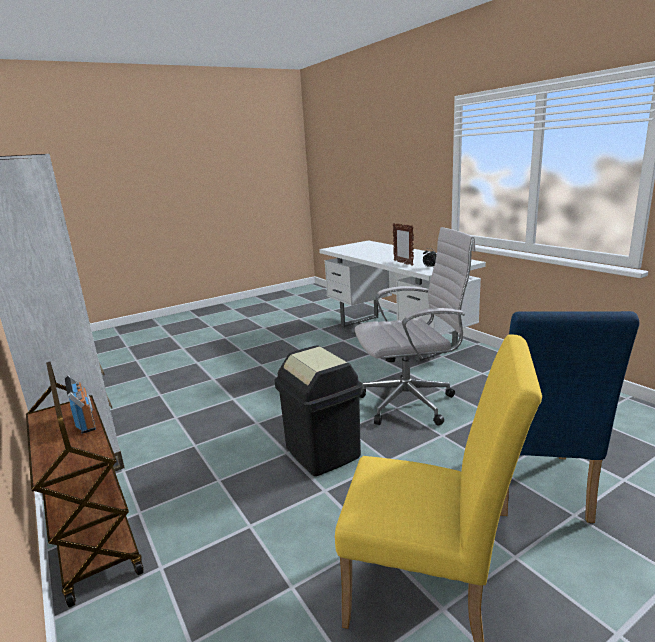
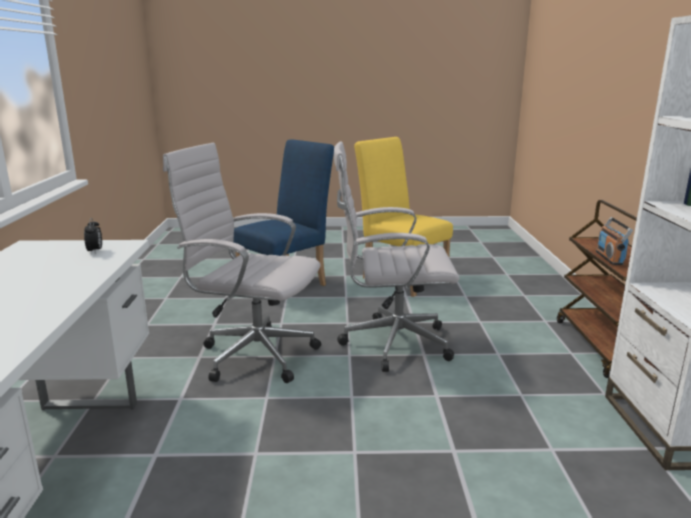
camera: 150 degrees left, 0 degrees up
black trash can [275,345,363,476] -> white office chair [334,141,459,372]
picture frame [393,223,414,266] -> none

